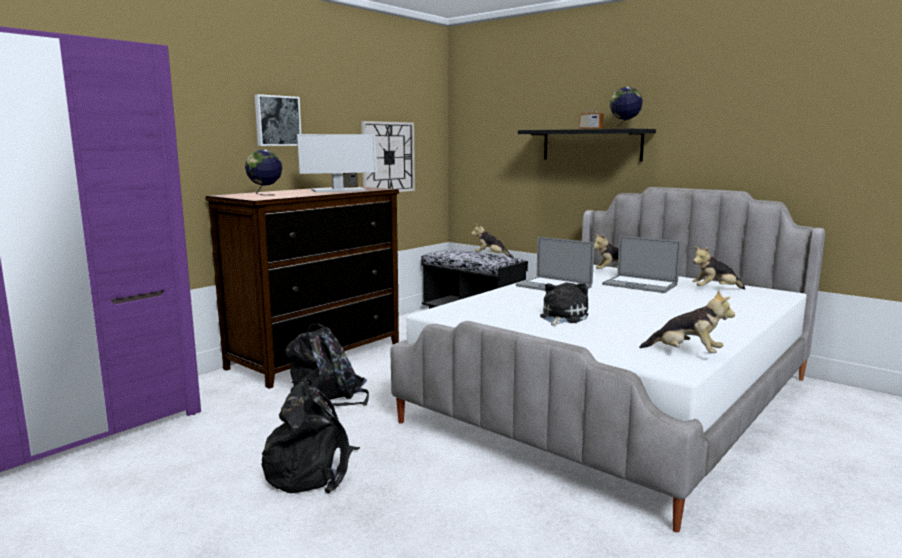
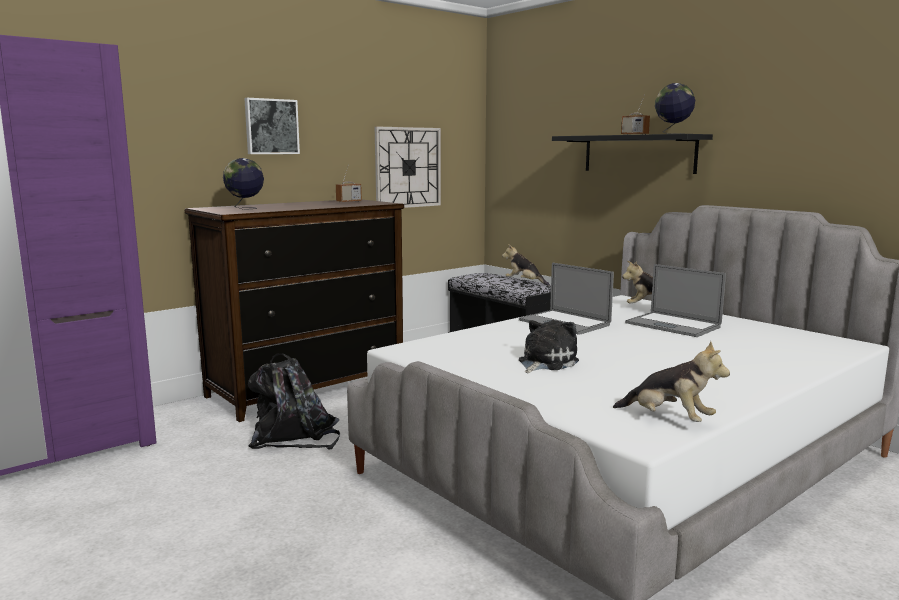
camera: 10 degrees right, 0 degrees up
black backpack [261,378,360,493] -> none
monitor [297,134,377,192] -> none
plush toy [692,246,745,289] -> none

